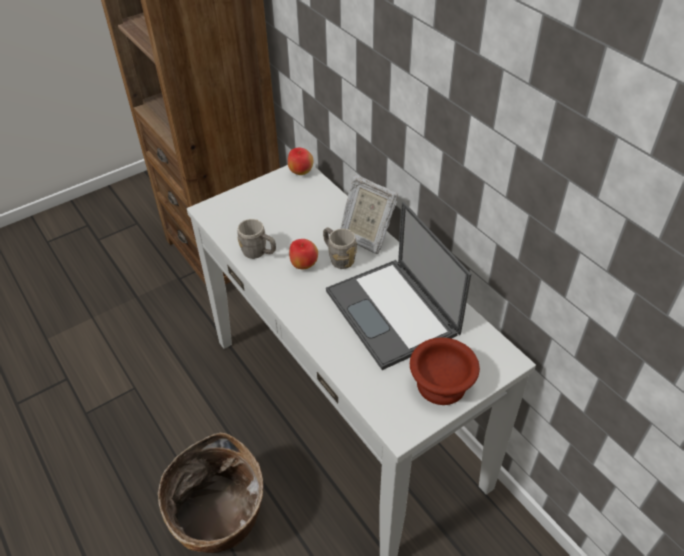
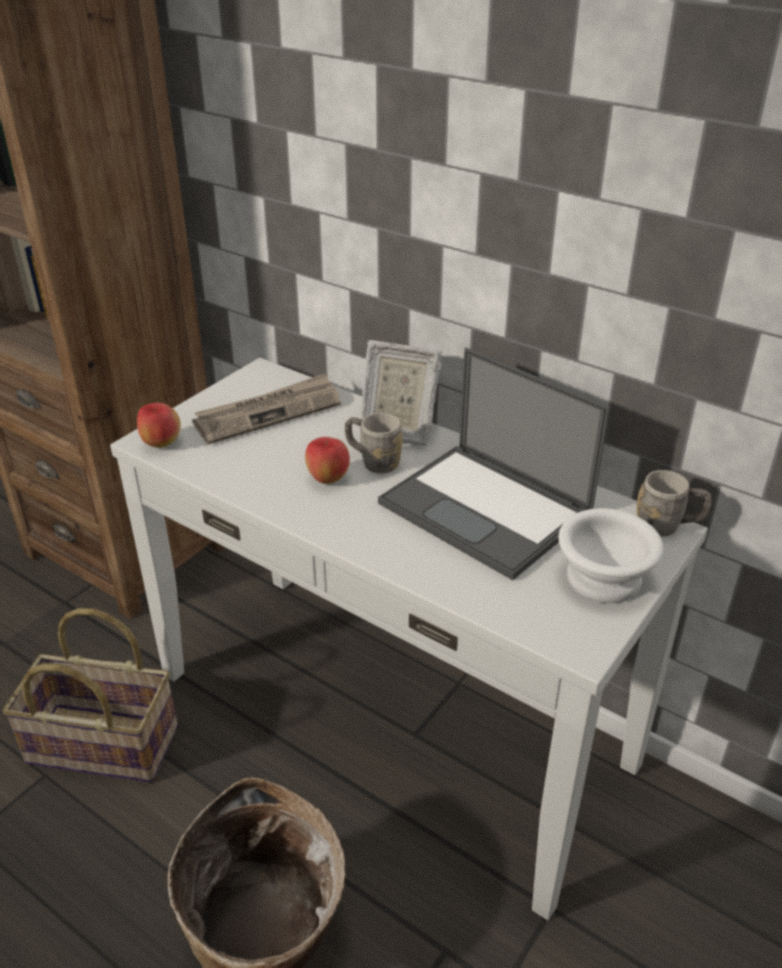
camera: 20 degrees left, 10 degrees down
grey mug [237,219,276,259] -> grey mug moved to [637,470,712,536]
apple [288,148,314,175] -> apple moved to [137,403,181,448]
brown bowl [410,338,480,405] -> white bowl [558,508,663,603]
none -> basket [3,608,178,783]
none -> newspaper [192,374,341,444]

